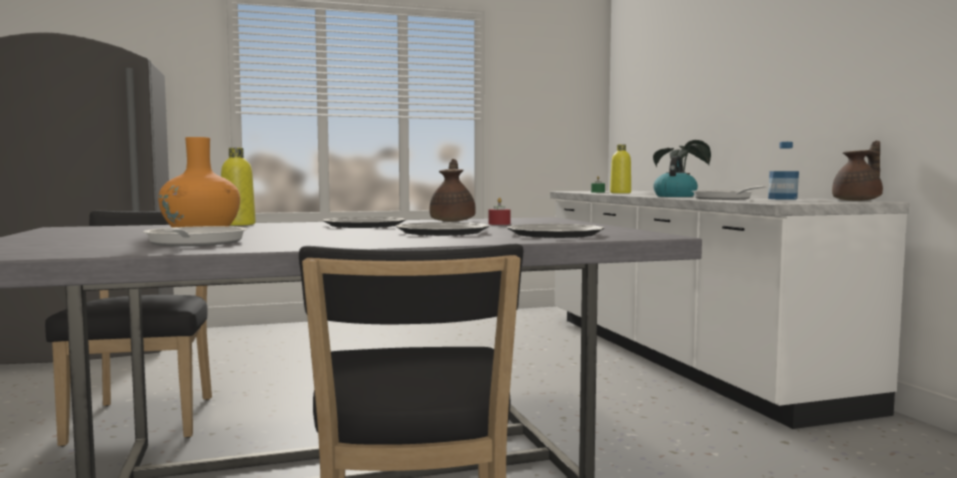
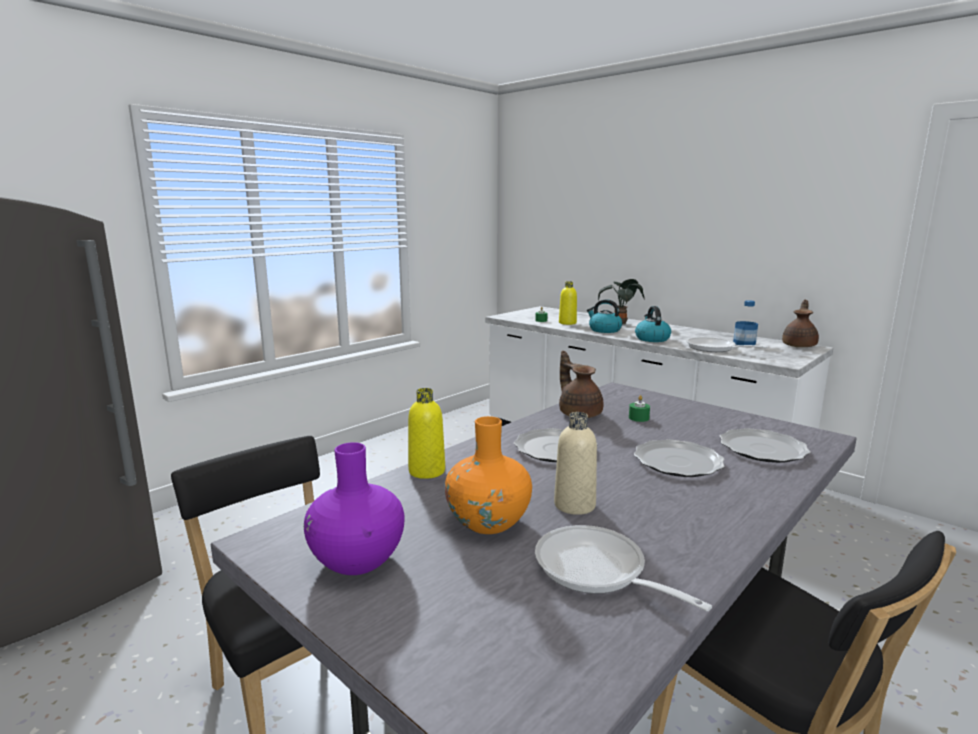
camera: 30 degrees left, 10 degrees up
red candle [488,197,511,225] -> green candle [629,395,650,422]
none -> purple vase [304,442,405,575]
none -> beige bottle [554,412,597,515]
none -> kettle [587,299,622,333]

